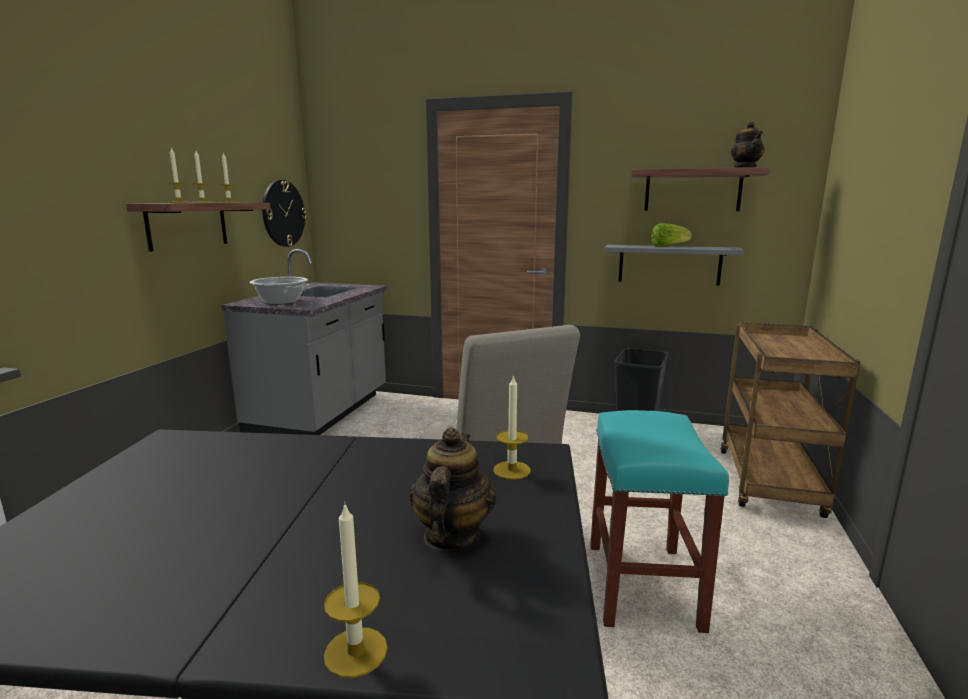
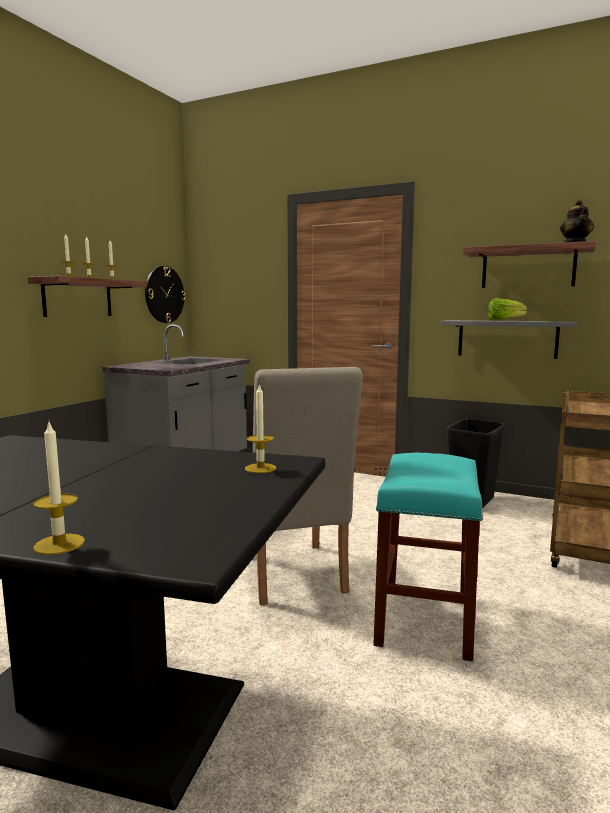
camera: 10 degrees right, 5 degrees down
cooking pot [250,277,309,305] -> none
teapot [409,427,496,551] -> none

